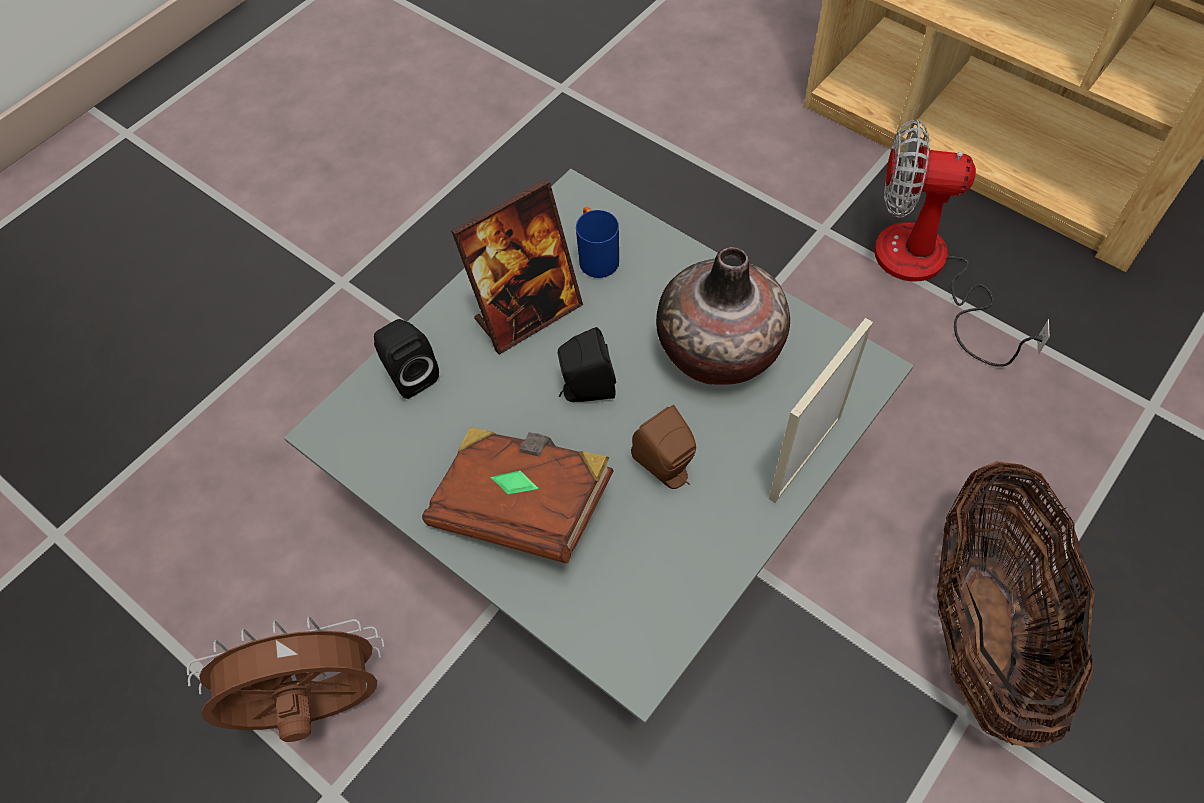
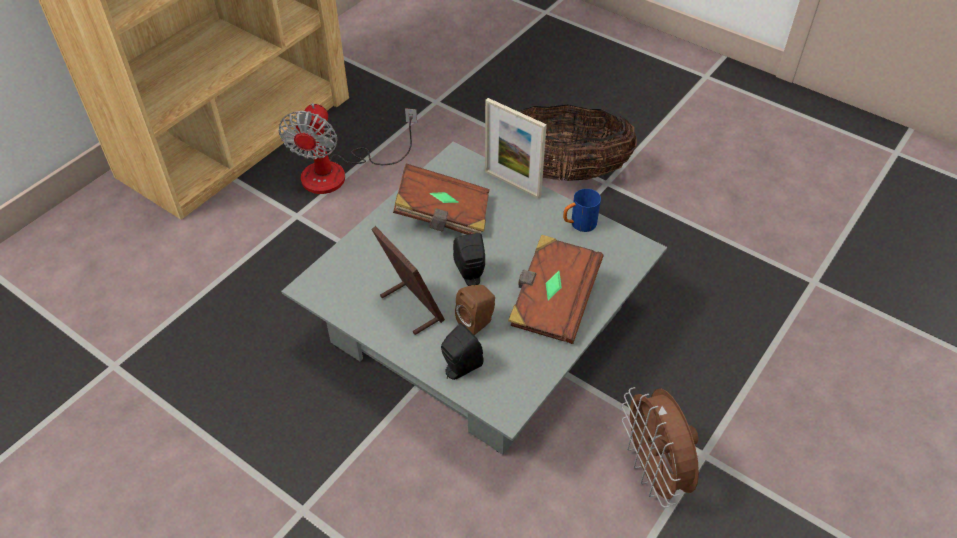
camera: 95 degrees left, 10 degrees down
blue mug [576,207,619,278] -> blue mug moved to [563,189,601,232]
brown speaker [631,405,696,489] -> brown speaker moved to [455,285,495,335]
vase [656,247,790,385] -> brown book [393,164,490,235]

